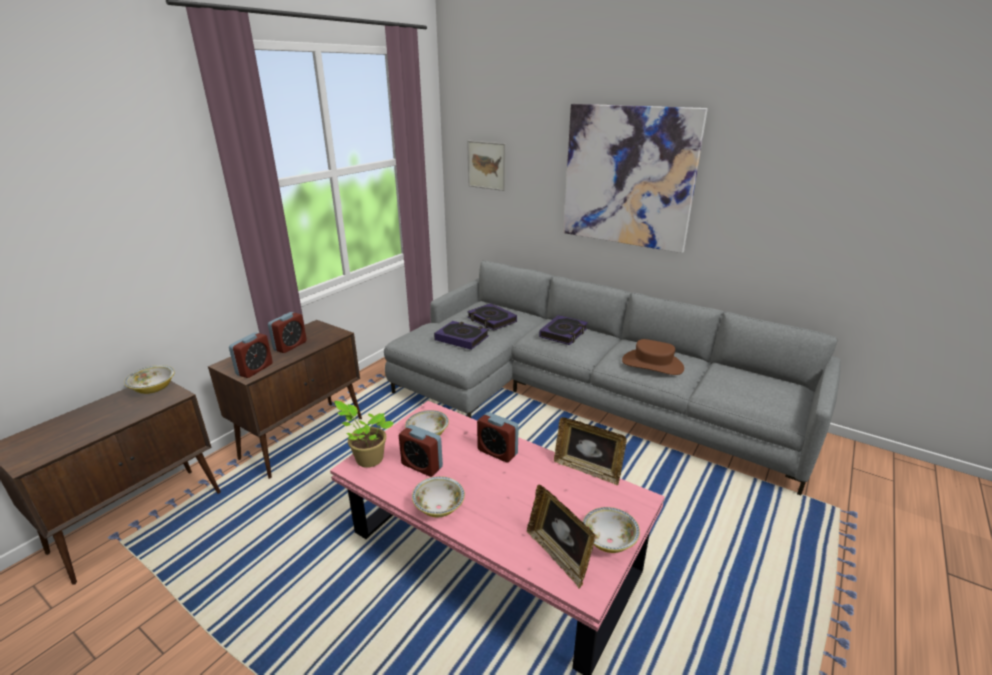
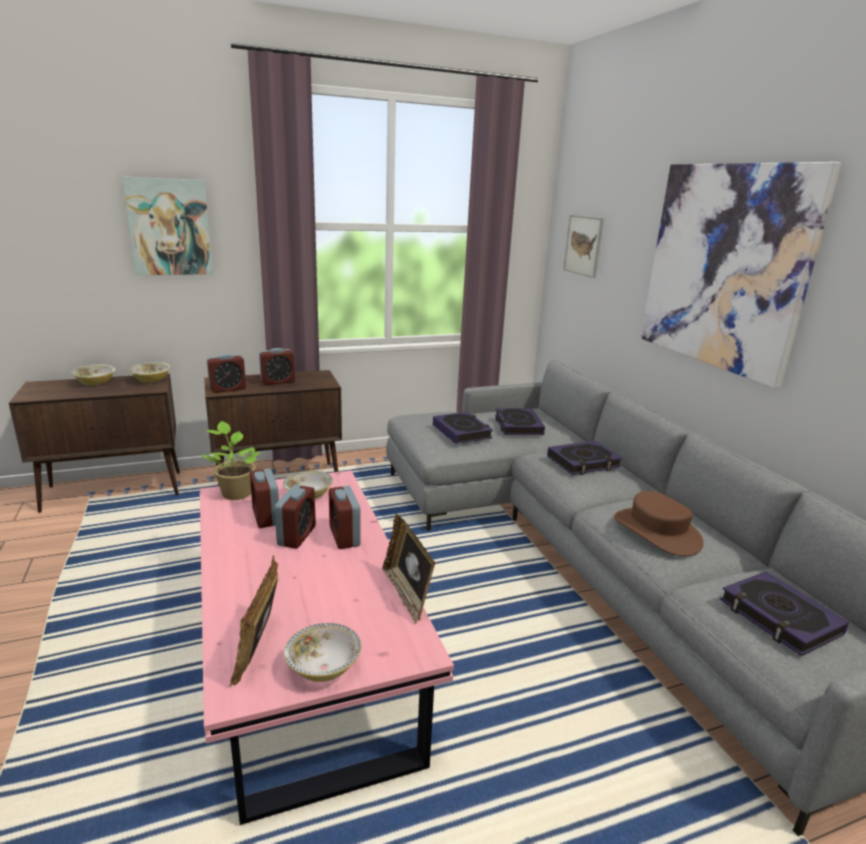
camera: 35 degrees right, 5 degrees down
bowl [412,476,465,517] -> bowl moved to [71,364,116,385]
none -> picture [122,177,213,275]
none -> alarm clock [275,485,316,549]
none -> book [720,571,849,656]

